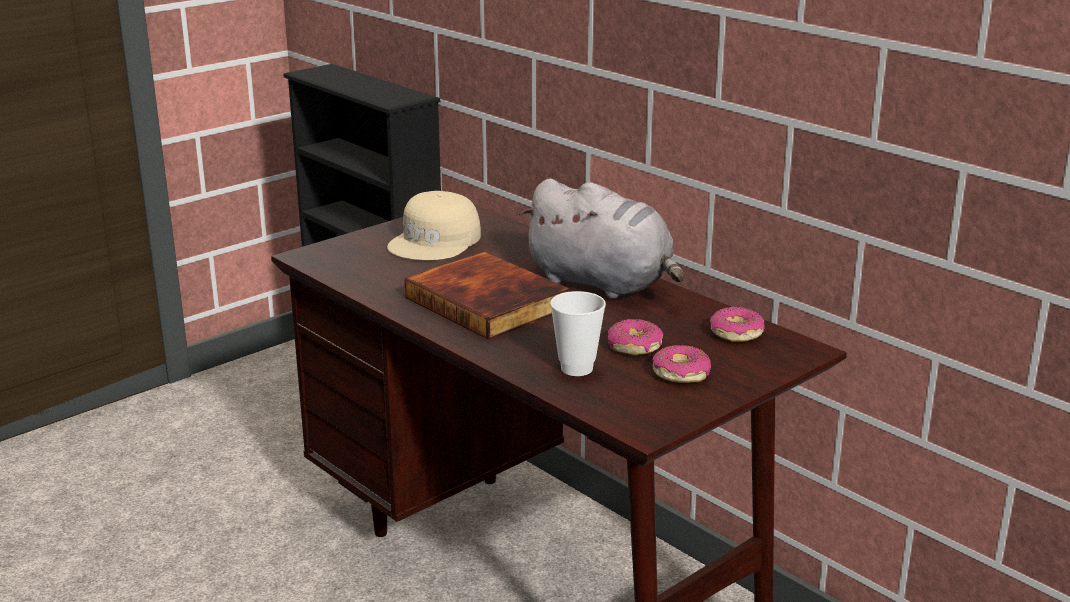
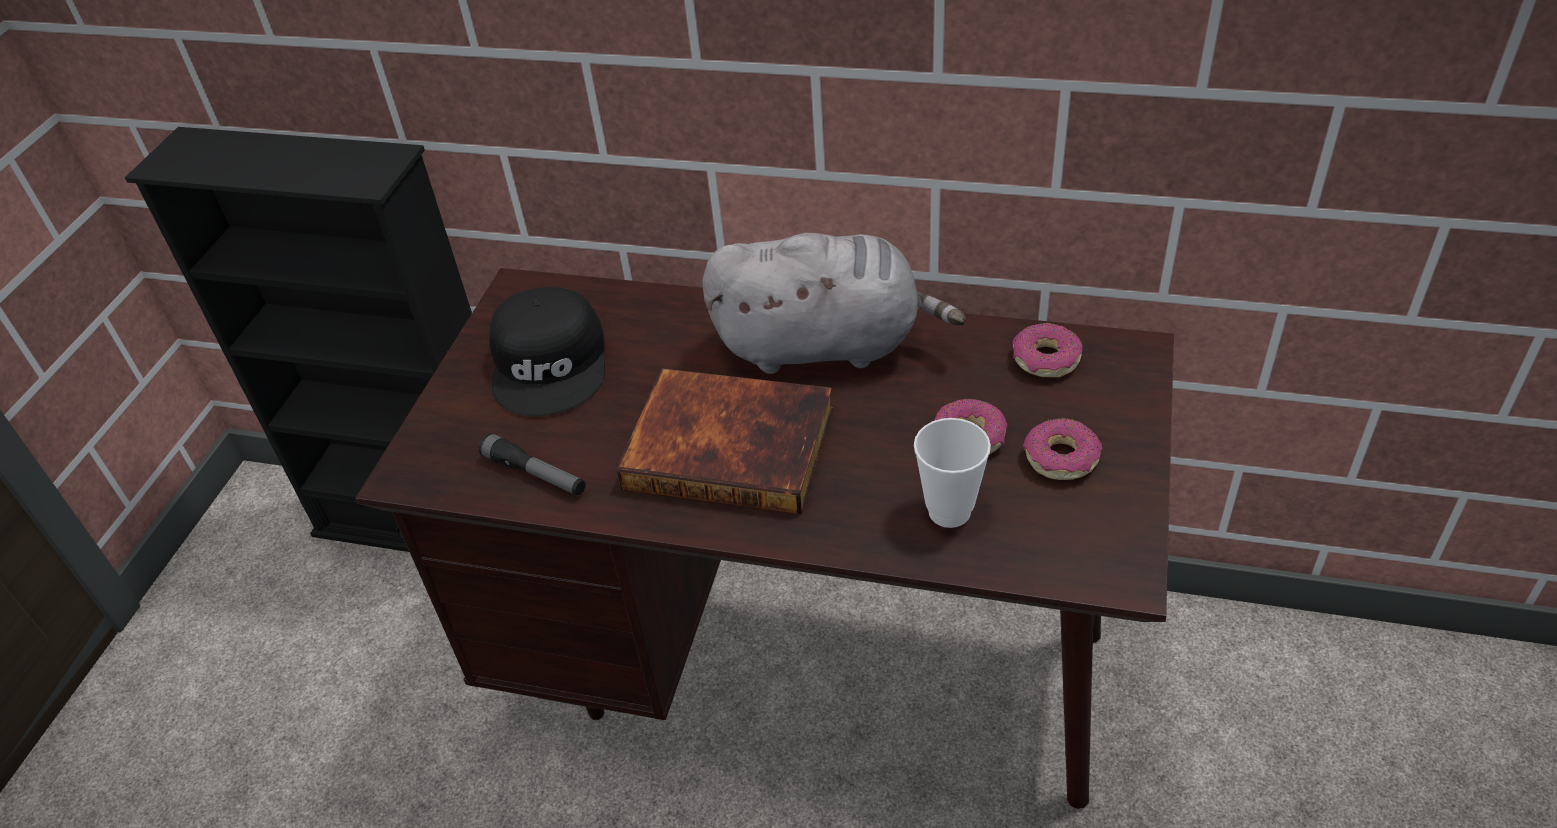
camera: 30 degrees left, 20 degrees up
beige cap [387,191,481,260] -> black cap [489,287,605,416]
none -> flashlight [479,433,586,495]

